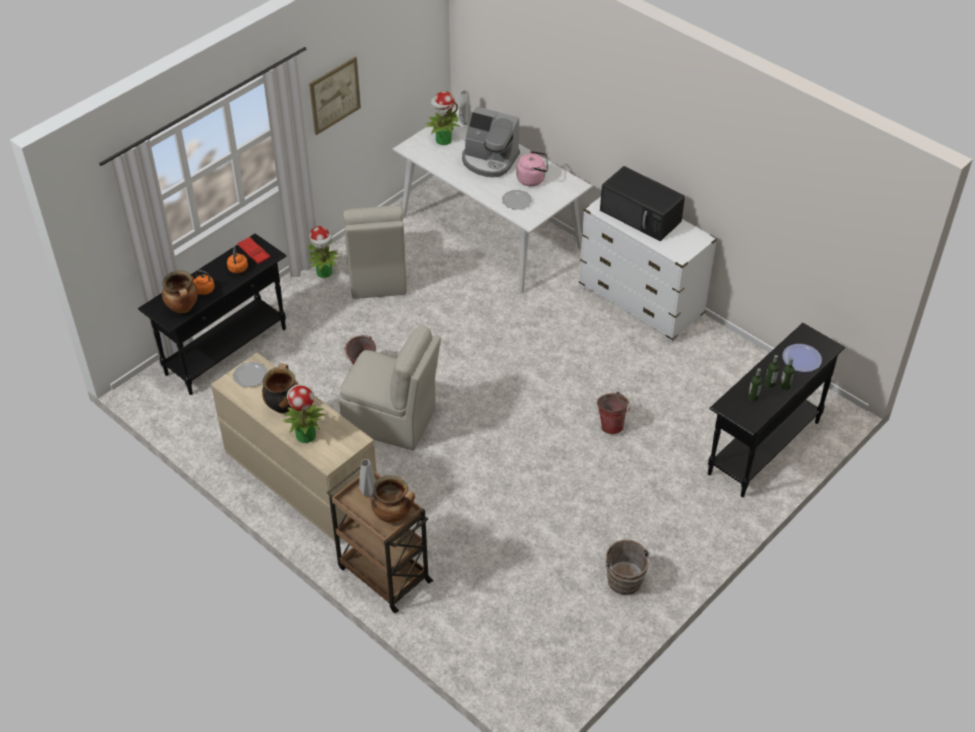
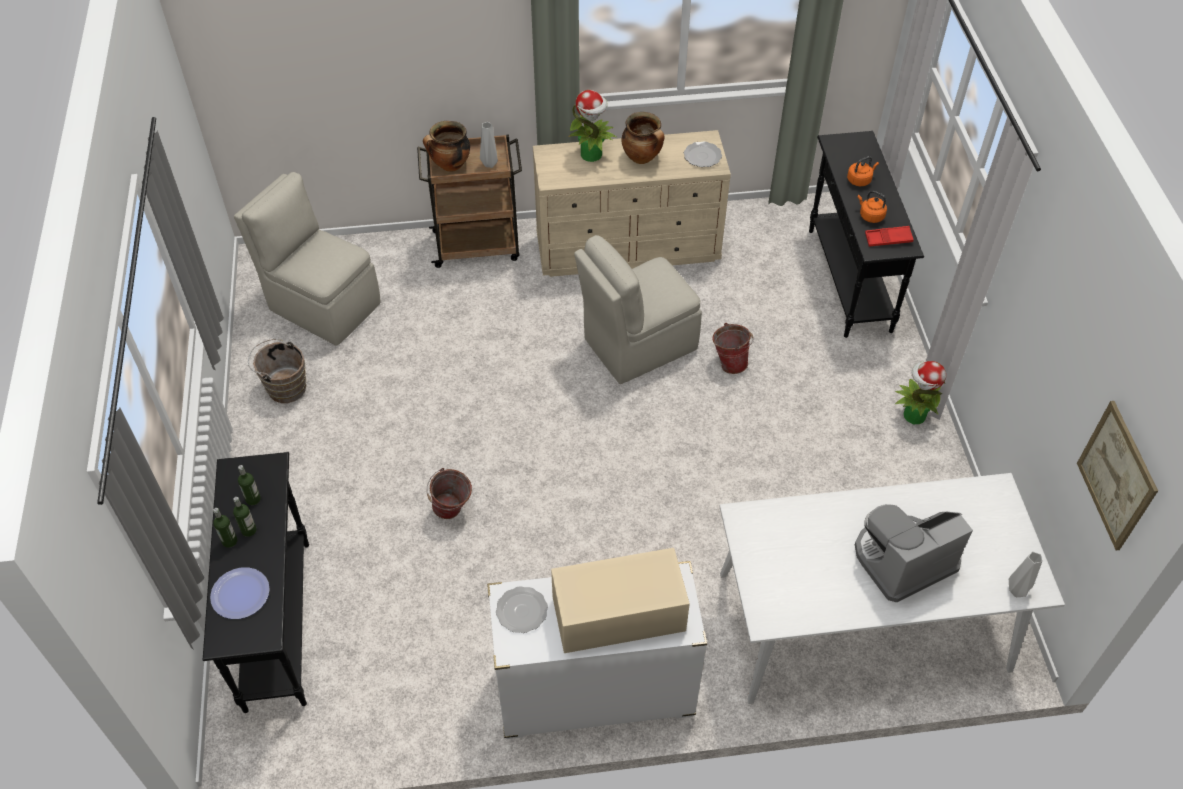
camera: 130 degrees right, 5 degrees up
cooking pot [162,270,198,314] -> none
picture [309,57,361,135] -> picture moved to [1077,401,1158,551]
beige chair [343,206,407,299] -> beige chair moved to [234,172,381,346]
potted plant [426,91,460,145] -> none
plate [502,190,532,209] -> plate moved to [496,586,548,633]
pink kettle [516,151,548,186] -> none
black microwave [600,166,685,241] -> beige microwave [551,548,690,653]

